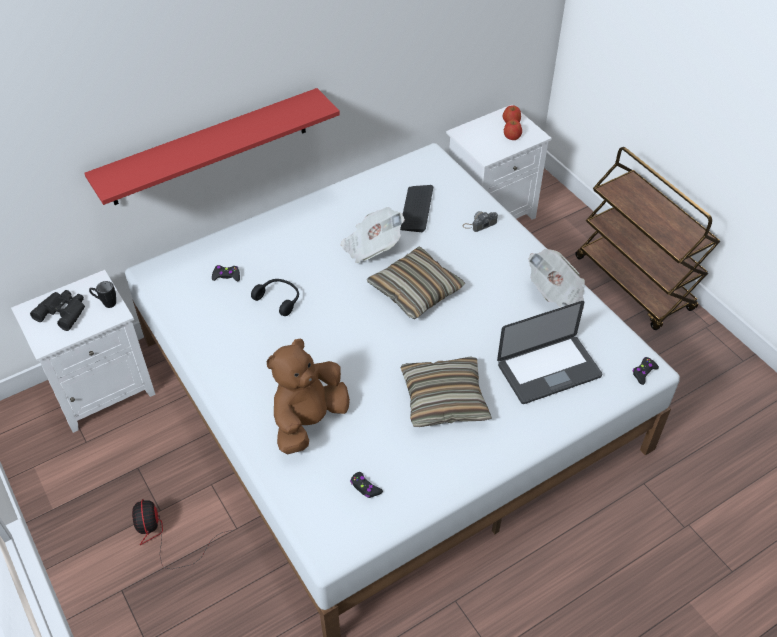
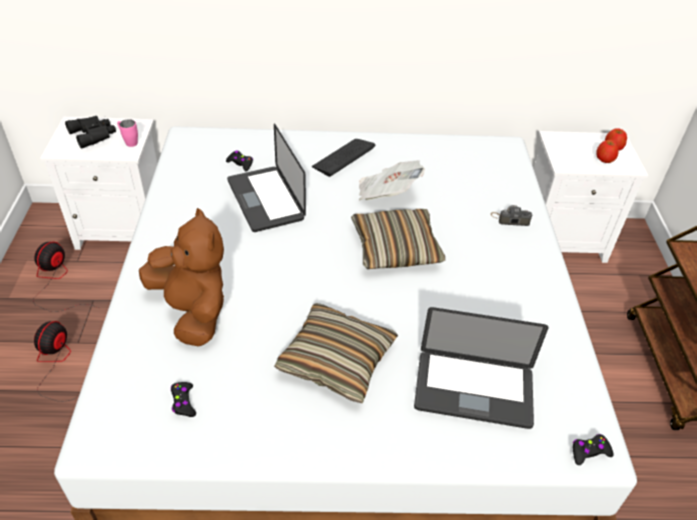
camera: 30 degrees right, 5 degrees down
red shelf [84,88,340,205] -> none
black mug [89,281,116,308] -> pink mug [117,119,138,147]
black headphones [251,279,299,316] -> laptop [227,124,306,232]
brown plush toy [267,339,350,455] -> brown plush toy turned 75 degrees clockwise [139,208,224,346]
keyboard [400,185,433,232] -> keyboard moved to [312,139,376,177]
newspaper [528,249,585,309] -> none
none -> fan [33,241,98,312]

